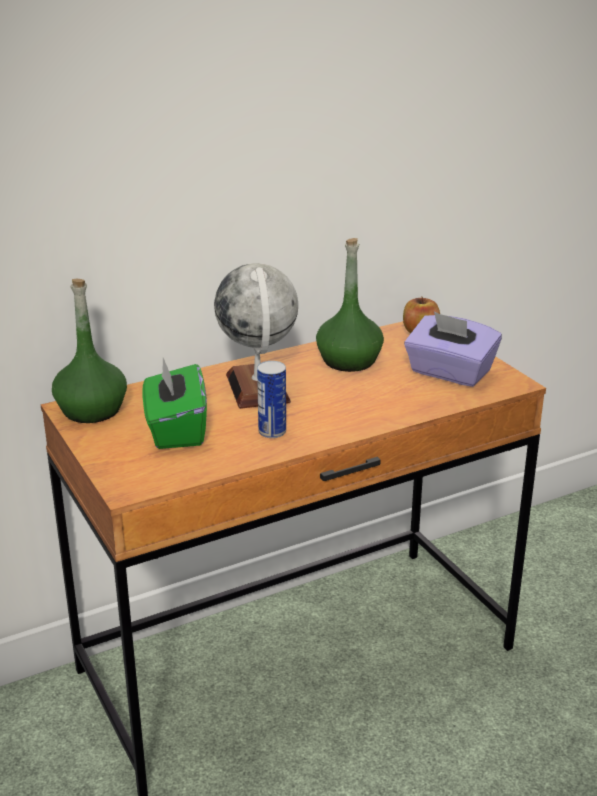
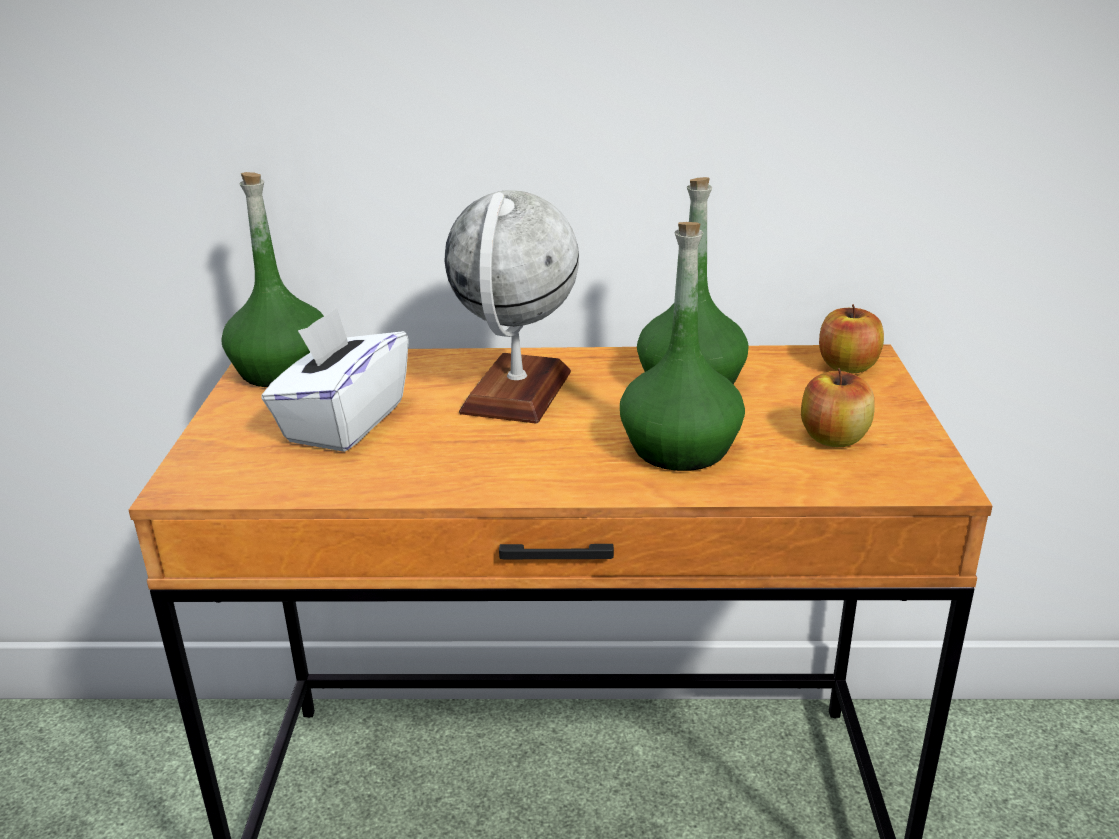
camera: 30 degrees right, 0 degrees up
green tissue box [143,358,207,449] -> white tissue box [262,308,409,452]
can [257,361,286,438] -> none
purple tissue box [404,312,502,387] -> apple [801,368,875,447]
none -> green bottle [620,222,745,471]

